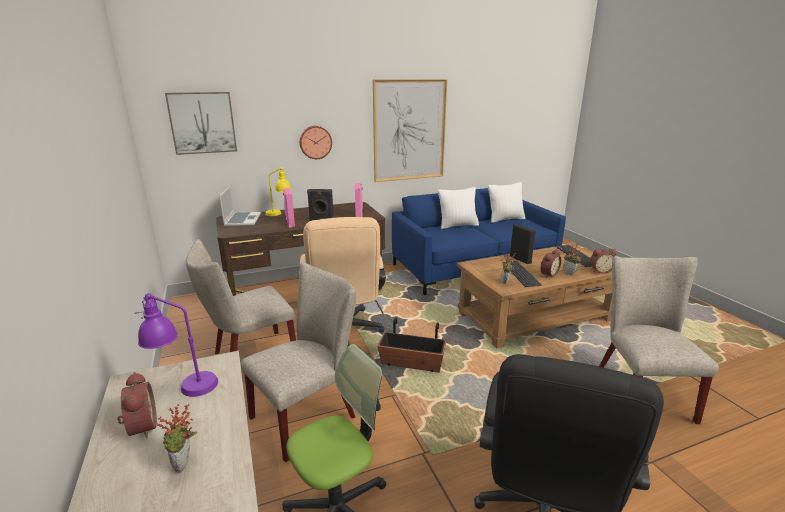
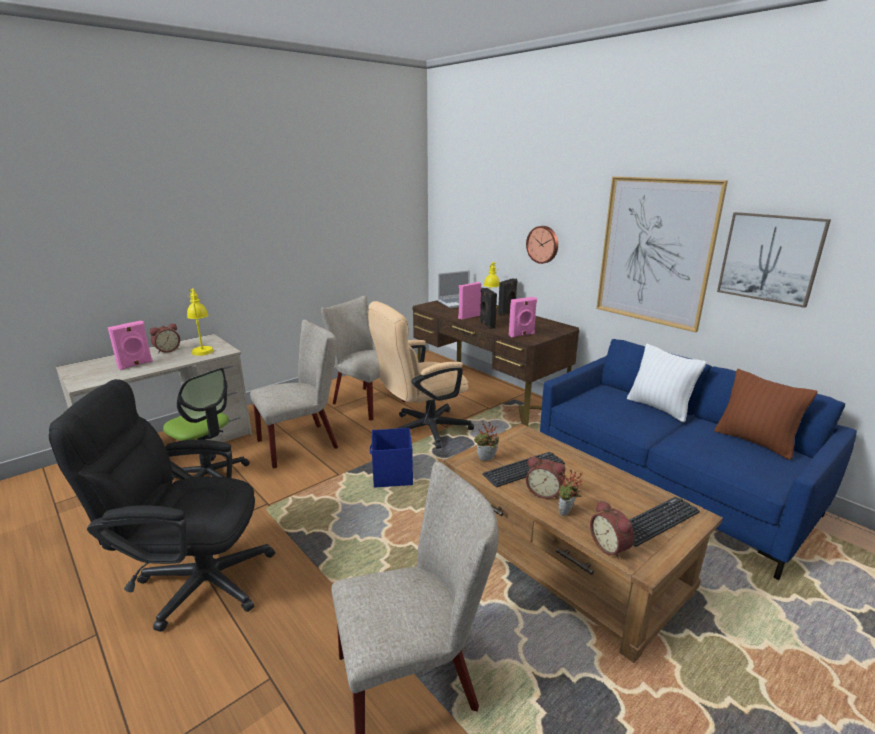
camera: 70 degrees right, 0 degrees up
purple table lamp [135,293,218,397] -> yellow table lamp [187,288,214,356]
potted plant [156,404,197,473] -> pink speaker [108,321,153,370]
picture [165,92,237,155] -> picture moved to [717,212,831,308]
beige chair [241,263,356,462] -> beige chair turned 60 degrees counterclockwise [250,319,338,469]
planter [377,317,447,373] -> blue storage box [370,428,413,488]
white pillow [488,182,526,223] -> brown pillow [714,369,818,460]
black speaker [510,224,536,264] -> black speaker moved to [498,278,518,316]

